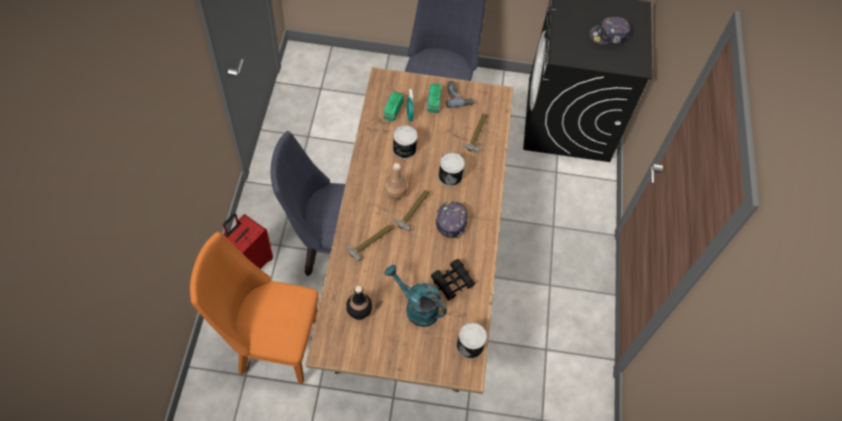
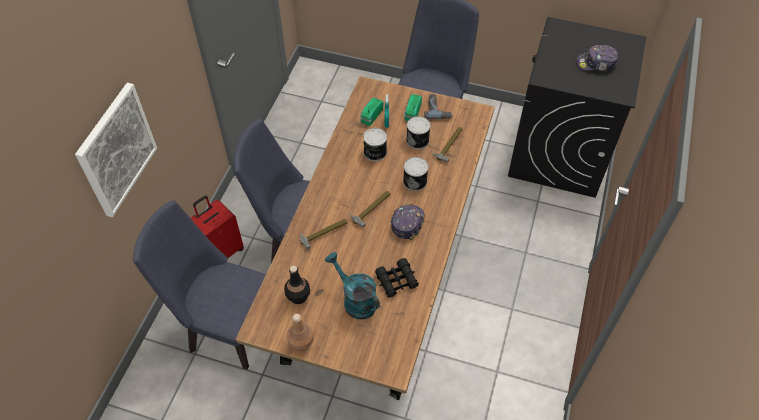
camera: 15 degrees right, 5 degrees down
orange chair [190,232,319,384] -> blue chair [133,200,266,370]
brown bottle [384,163,407,200] -> brown bottle moved to [287,314,314,351]
can [456,322,487,359] -> can moved to [406,116,431,149]
none -> picture [75,83,157,217]

